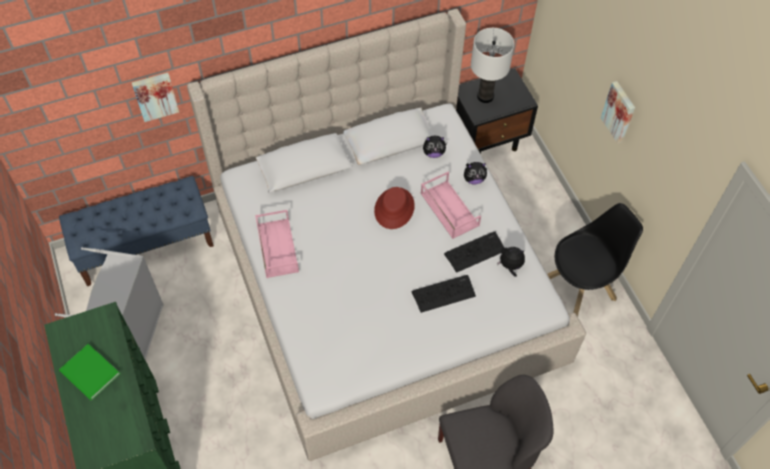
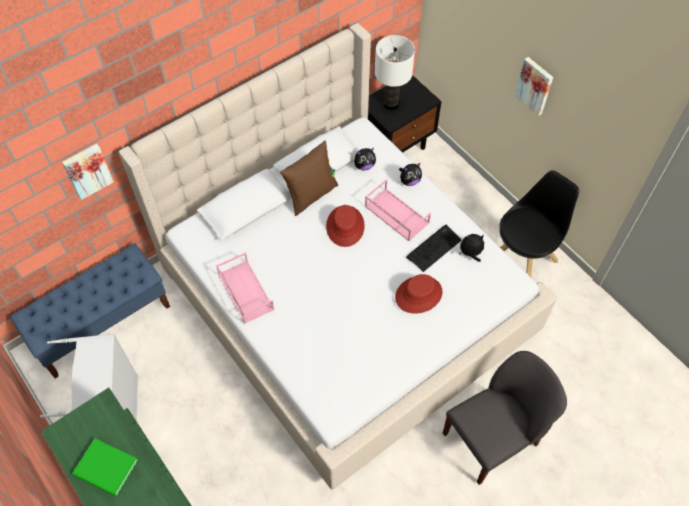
camera: 15 degrees left, 0 degrees up
keyboard [411,275,476,313] -> red hat [395,274,443,314]
none -> brown pillow [280,141,338,216]

